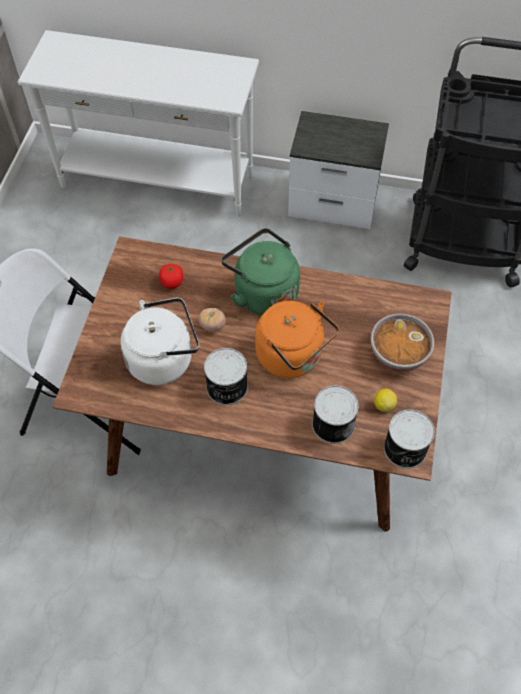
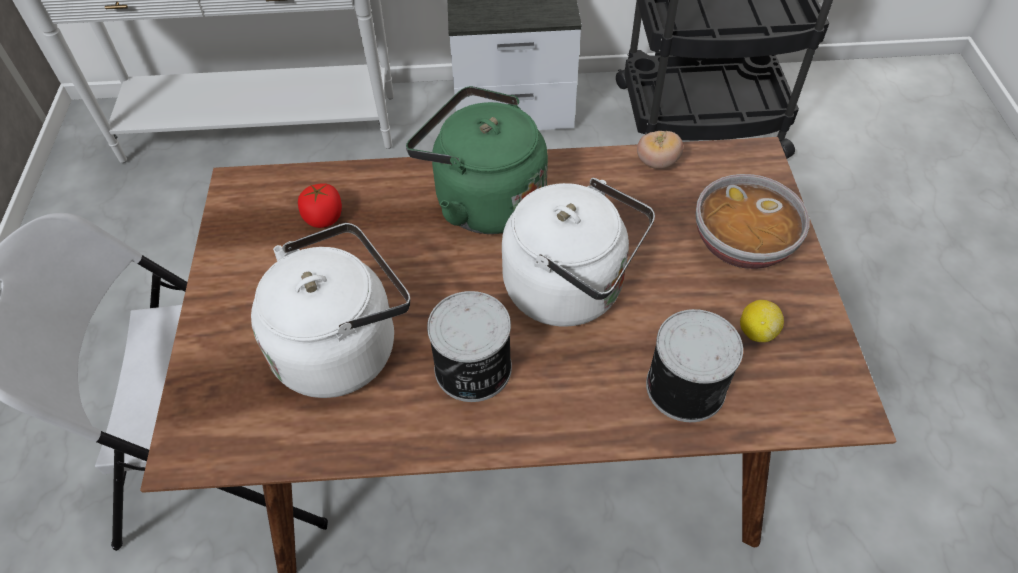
camera: 15 degrees left, 5 degrees down
tomato [198,308,226,332] -> tomato moved to [637,131,683,169]
orange kettle [255,301,339,378] -> white kettle [502,178,655,327]
can [384,409,435,469] -> none

